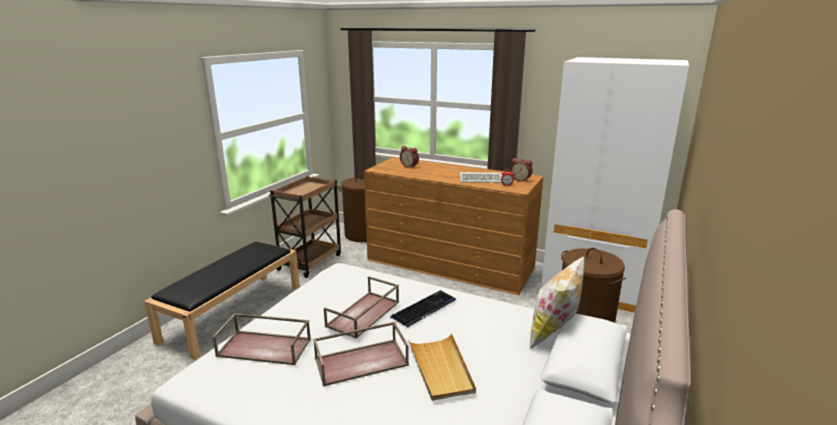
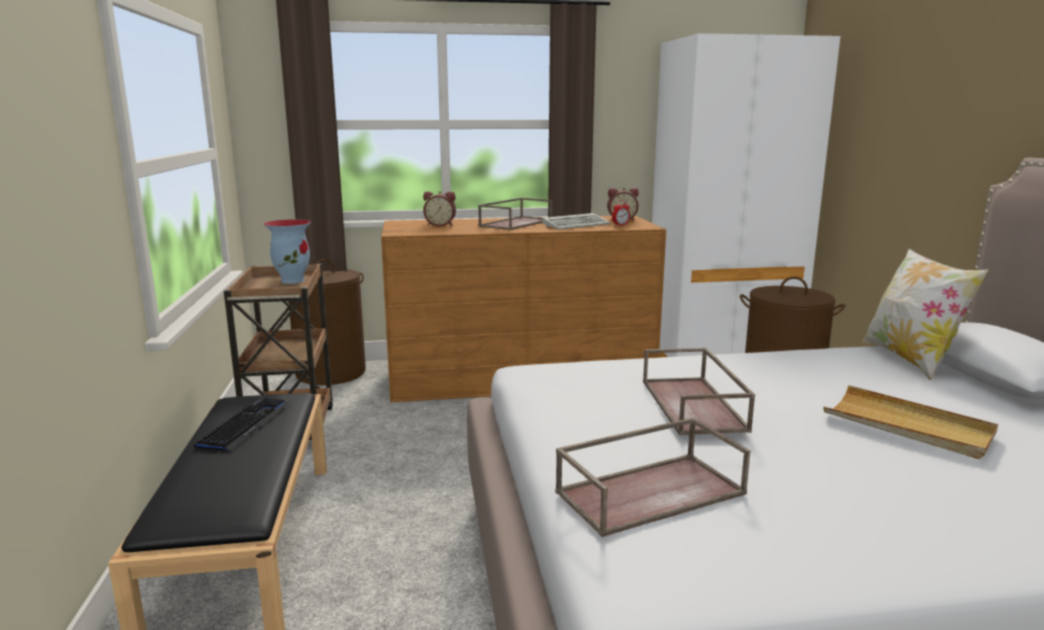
camera: 35 degrees left, 5 degrees down
brown tray [313,322,409,386] -> brown tray moved to [478,198,552,230]
keyboard [390,290,456,328] -> keyboard moved to [194,398,290,451]
none -> vase [264,219,311,284]

